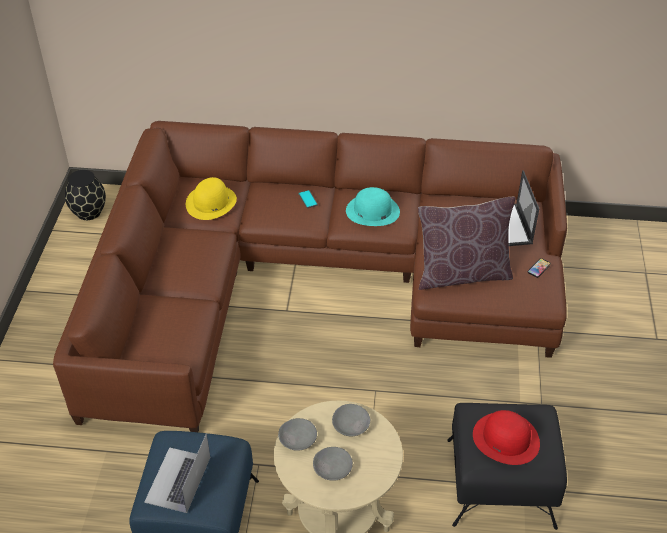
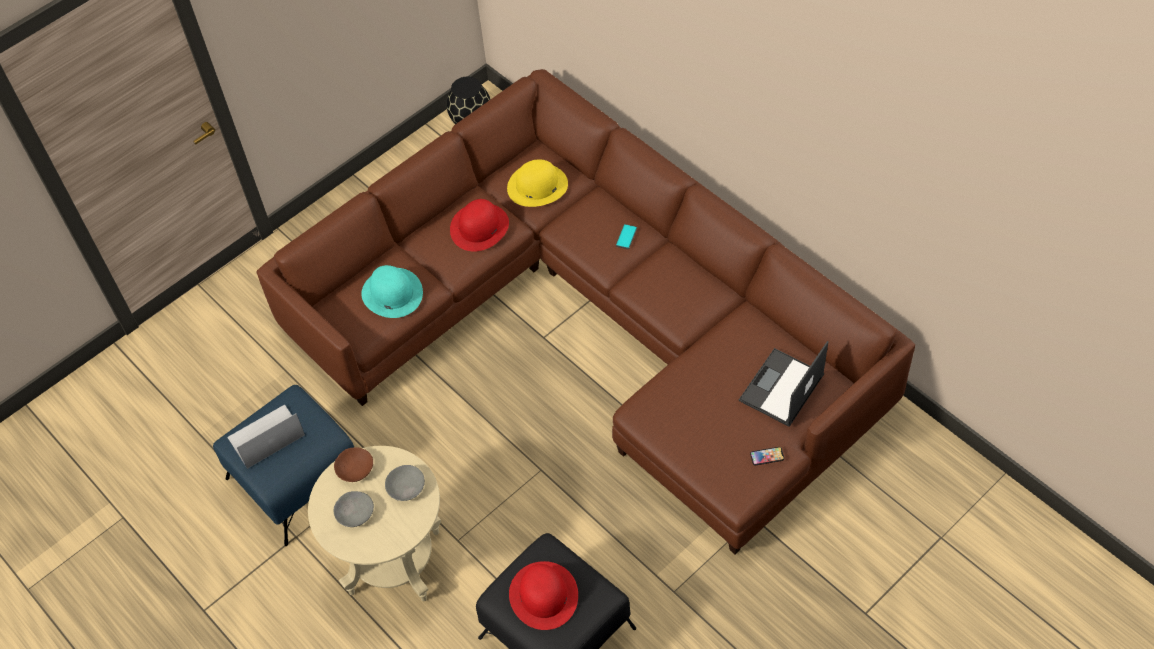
camera: 45 degrees right, 10 degrees up
grey bowl [278,418,317,451] -> brown bowl [334,447,373,482]
turquoise hat [346,187,400,226] -> turquoise hat moved to [361,265,423,318]
brown pillow [418,197,515,290] -> none
none -> red hat [450,199,509,252]

